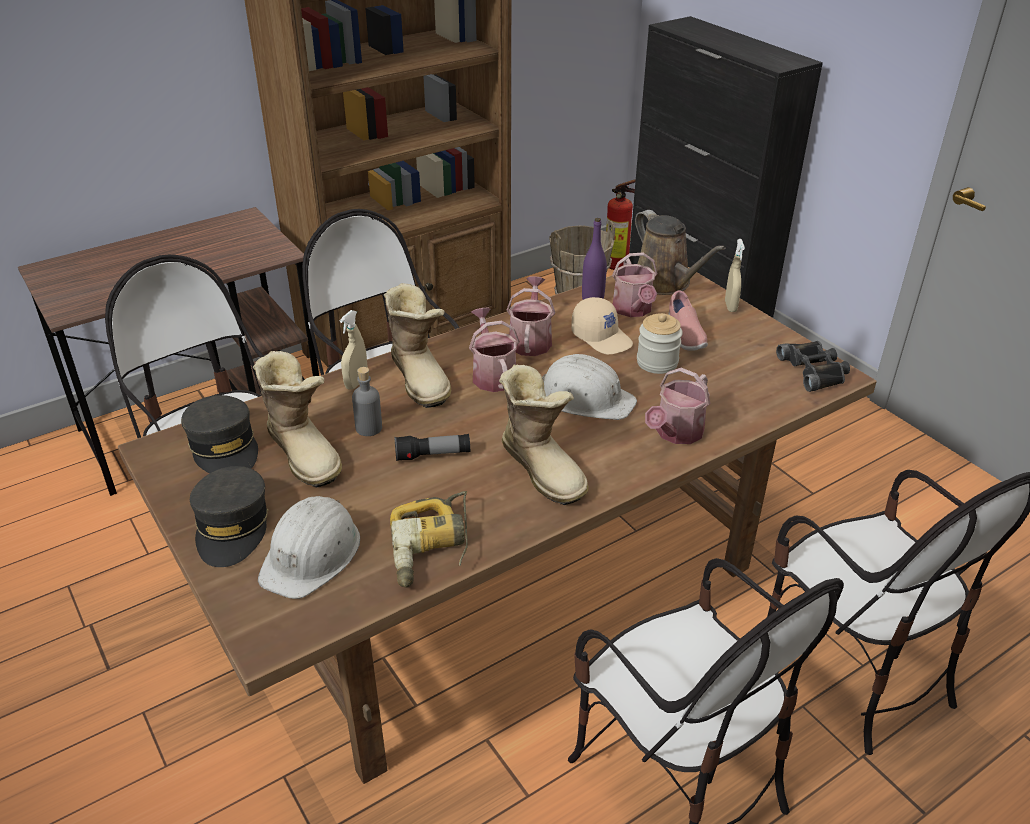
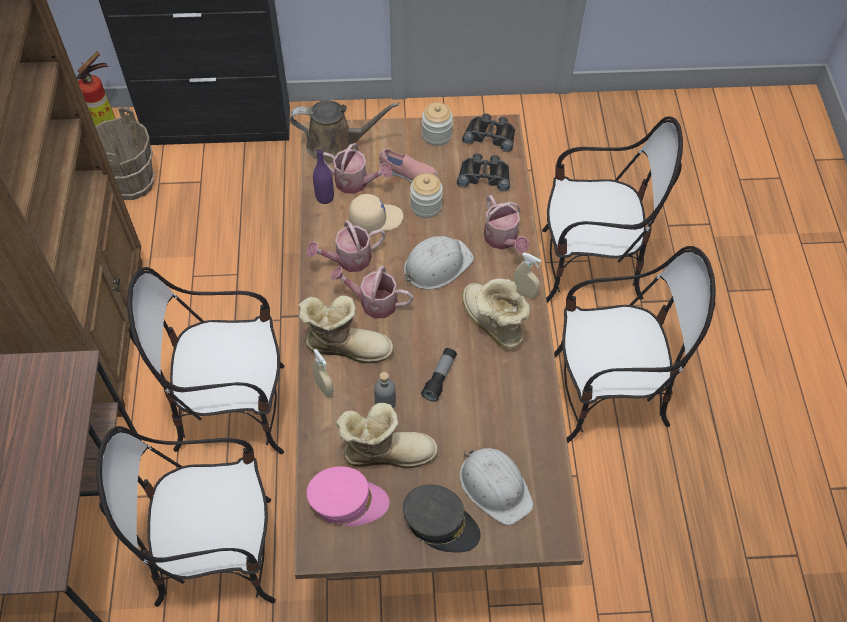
camera: 60 degrees left, 20 degrees up
grey cap [181,395,258,474] -> pink cap [307,466,389,526]
power drill [390,491,468,588] -> none
boot [499,365,589,505] -> boot turned 120 degrees counterclockwise [462,279,530,349]
watering can [506,276,555,356] -> watering can turned 60 degrees counterclockwise [306,220,385,272]
beige spray bottle [725,239,745,312] -> beige spray bottle moved to [513,253,541,299]
none -> jar [422,102,453,146]
none -> black binoculars [457,153,510,192]

